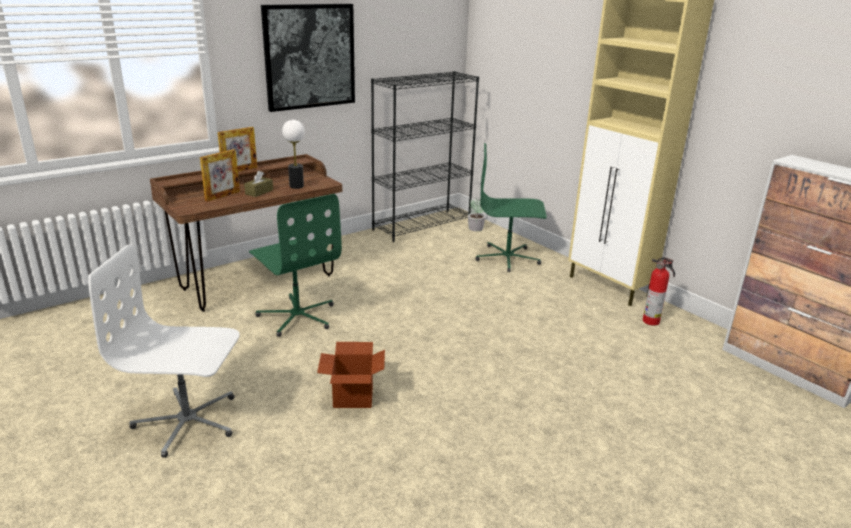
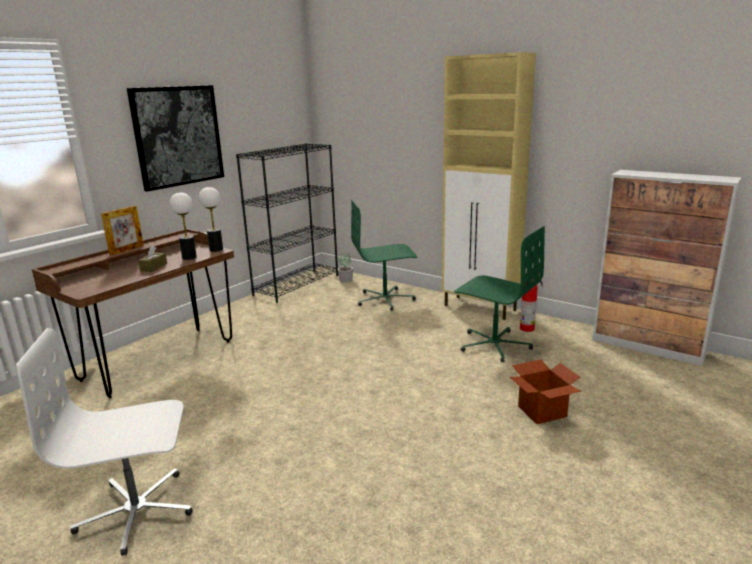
camera: 15 degrees left, 5 degrees down
picture frame [200,149,240,202] -> none
green office chair [249,194,342,337] -> green office chair moved to [454,226,545,362]
cardboard box [317,342,385,408] -> cardboard box moved to [510,360,581,424]
none -> table lamp [199,187,223,252]

